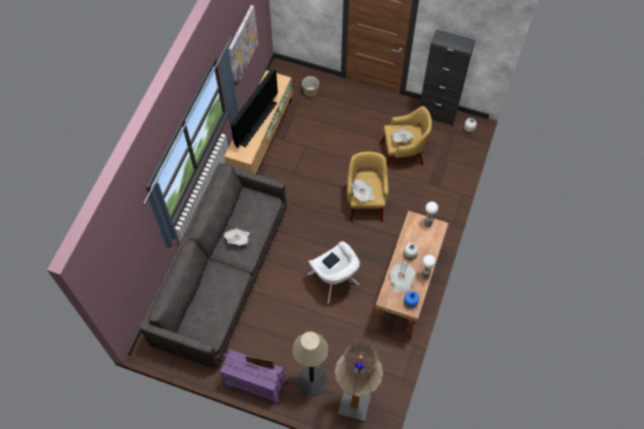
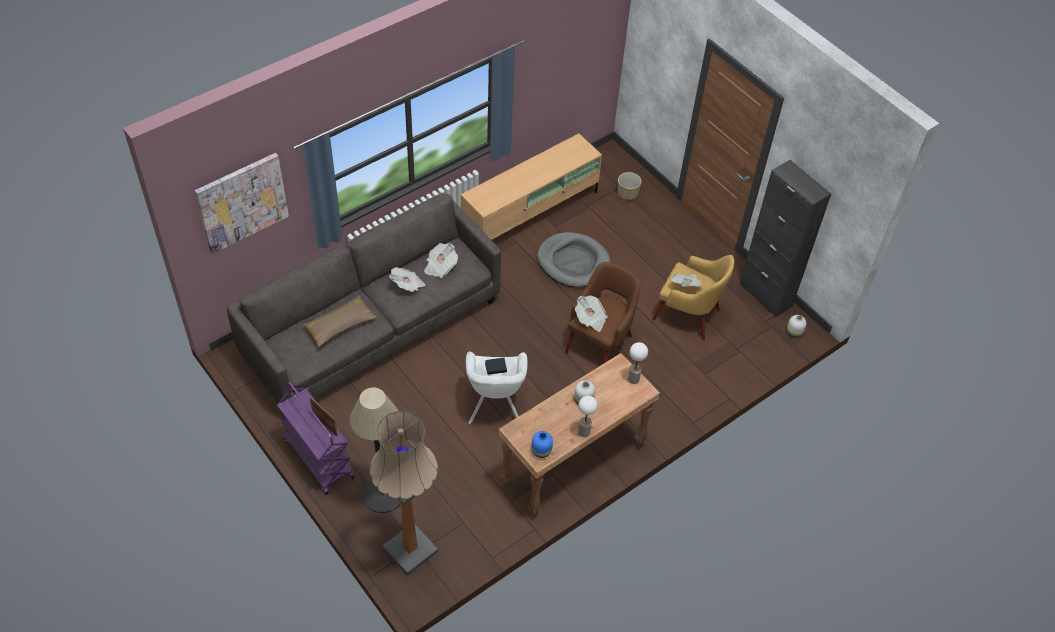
camera: 30 degrees right, 10 degrees down
picture [229,5,258,86] -> picture moved to [195,153,289,254]
television [230,70,278,149] -> none
yellow armchair [347,151,389,222] -> brown armchair [565,262,641,364]
newspaper [389,262,416,292] -> newspaper moved to [424,243,458,278]
none -> brown pillow [302,295,377,347]
none -> grey dog bed [537,232,611,287]

